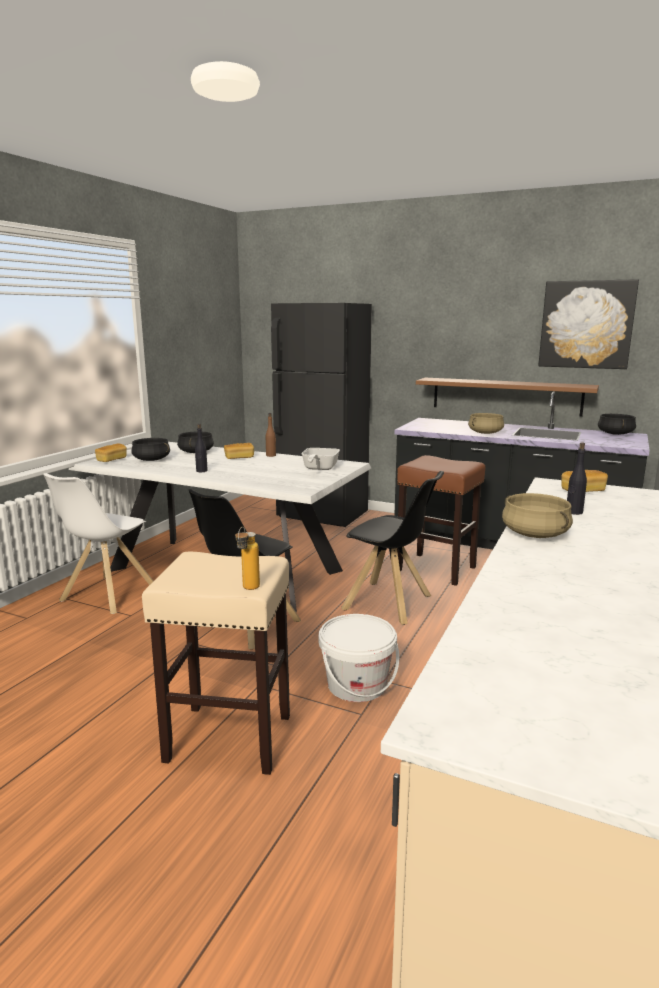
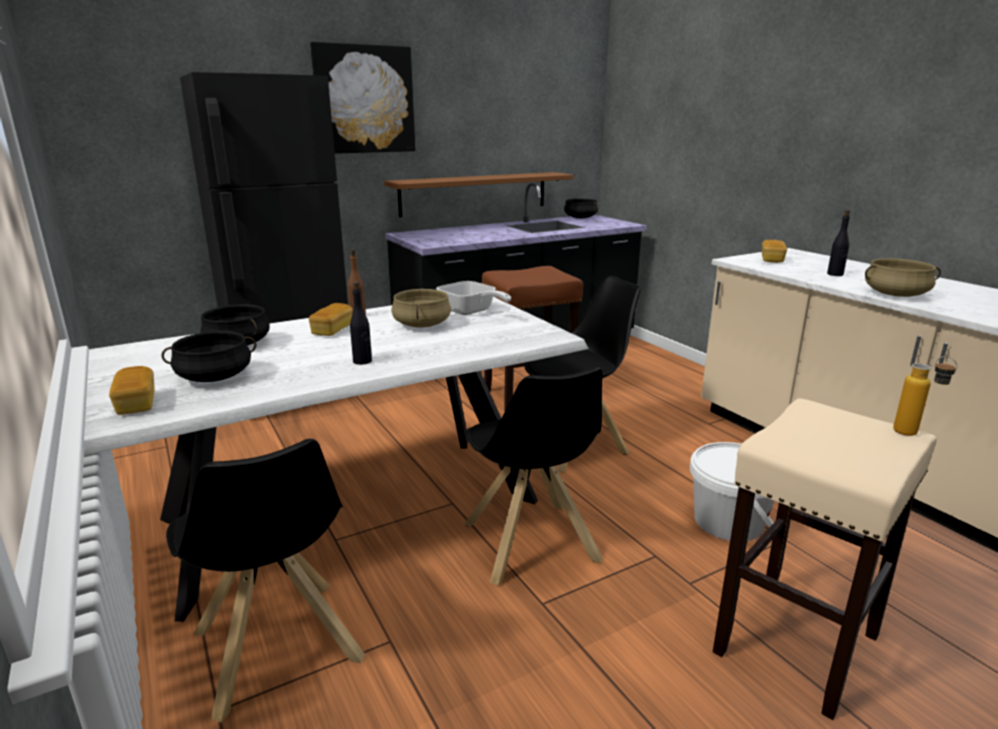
camera: 55 degrees left, 5 degrees up
white chair [43,473,153,614] -> black chair [166,439,365,723]
beige cooking pot [468,413,504,434] -> beige cooking pot moved to [391,289,451,328]
picture [538,279,639,369] -> picture moved to [310,42,416,154]

